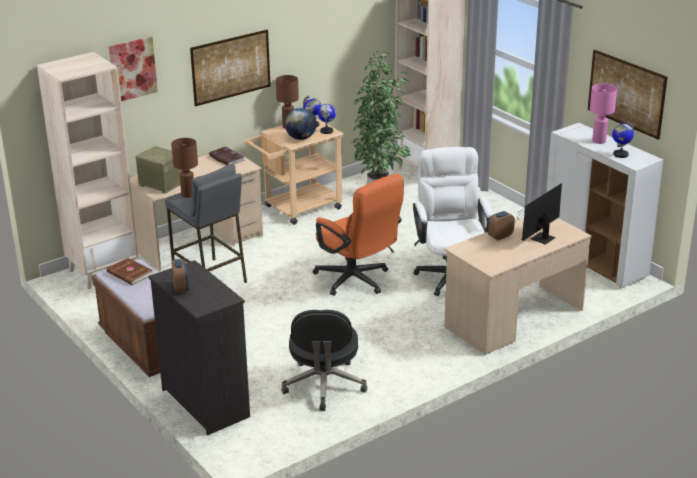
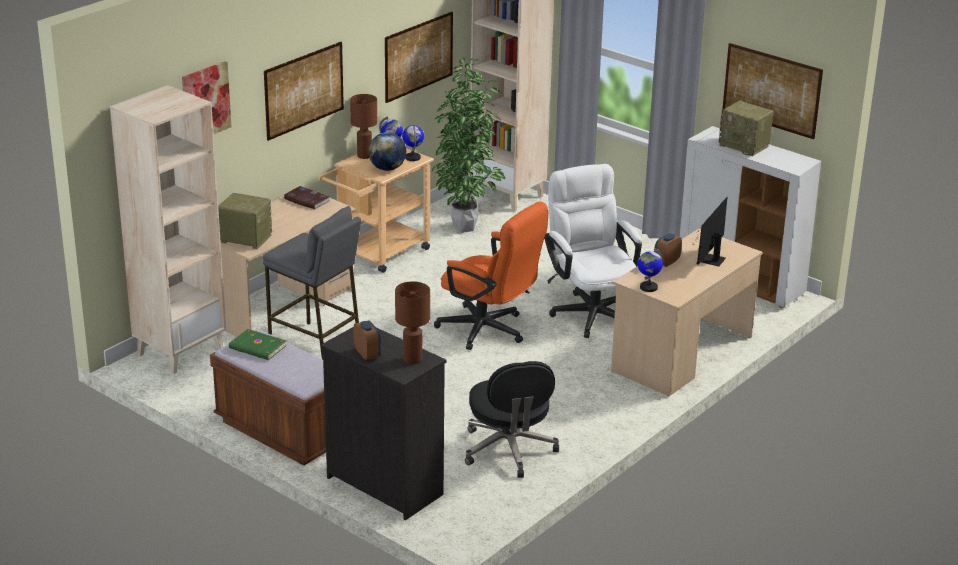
camera: 15 degrees left, 0 degrees up
brown book [106,258,153,285] -> green book [229,329,287,360]
brown table lamp [171,138,198,198] -> brown table lamp moved to [395,281,430,364]
pink table lamp [590,84,617,144] -> radio [719,101,773,156]
globe [612,121,634,158] -> globe moved to [638,248,663,292]
none -> picture [385,12,453,103]

